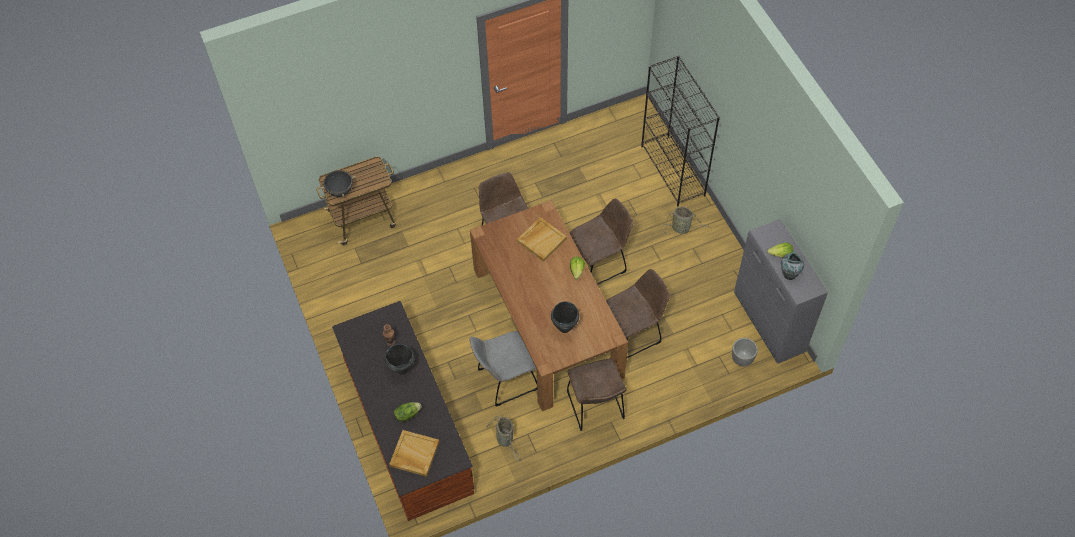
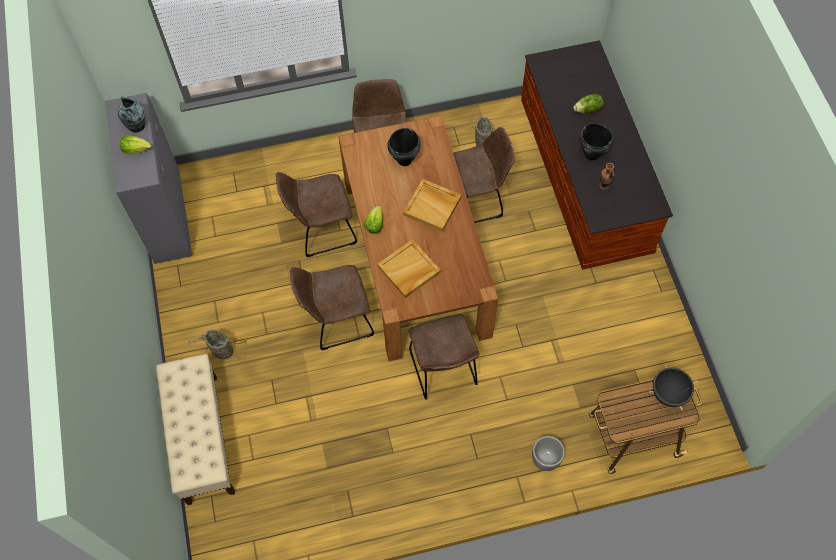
camera: 170 degrees left, 5 degrees up
beige tray [389,430,439,477] -> beige tray moved to [403,179,461,232]
grey chair [469,331,537,406] -> brown chair [453,127,515,223]
black bookcase [641,55,720,206] -> beige bench [156,354,235,505]
planter [732,338,758,367] -> planter moved to [532,436,565,471]

